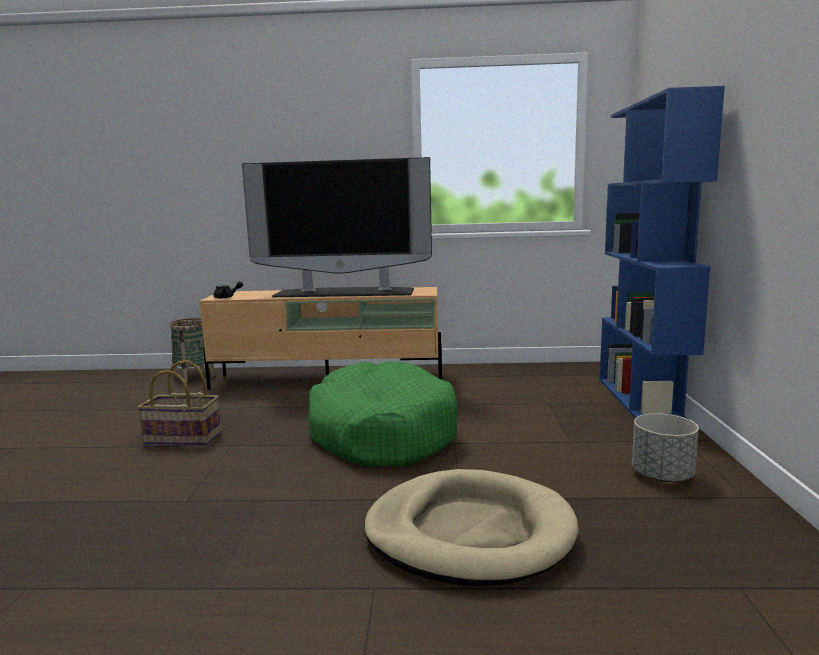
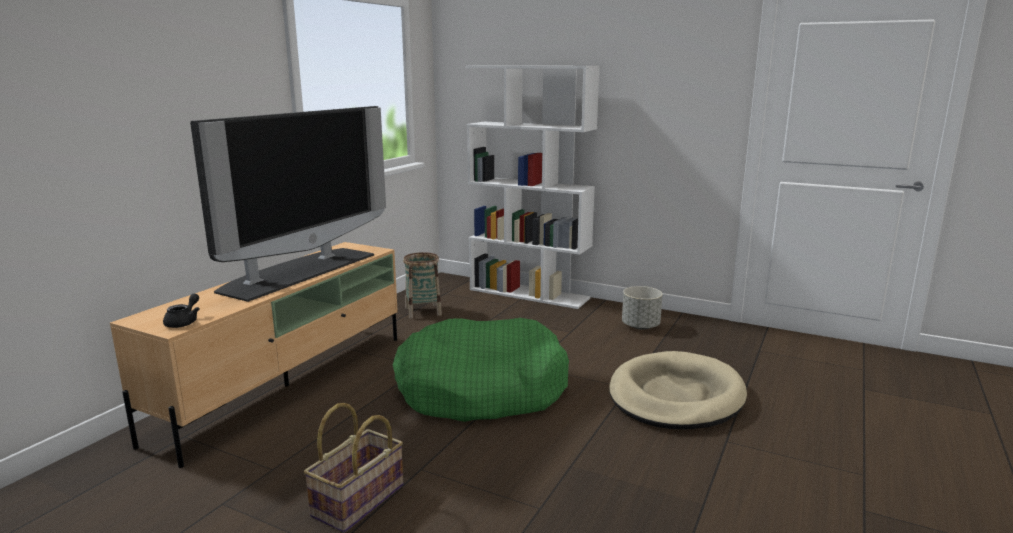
camera: 65 degrees left, 5 degrees up
basket [170,318,215,382] -> basket moved to [403,252,442,319]
blue bookcase [600,86,725,418] -> white bookcase [466,66,600,309]

